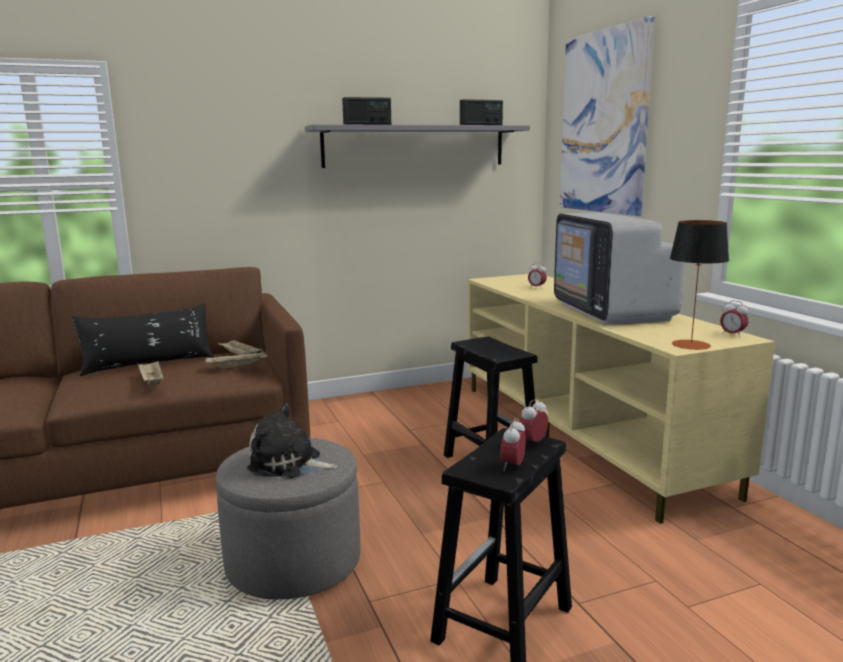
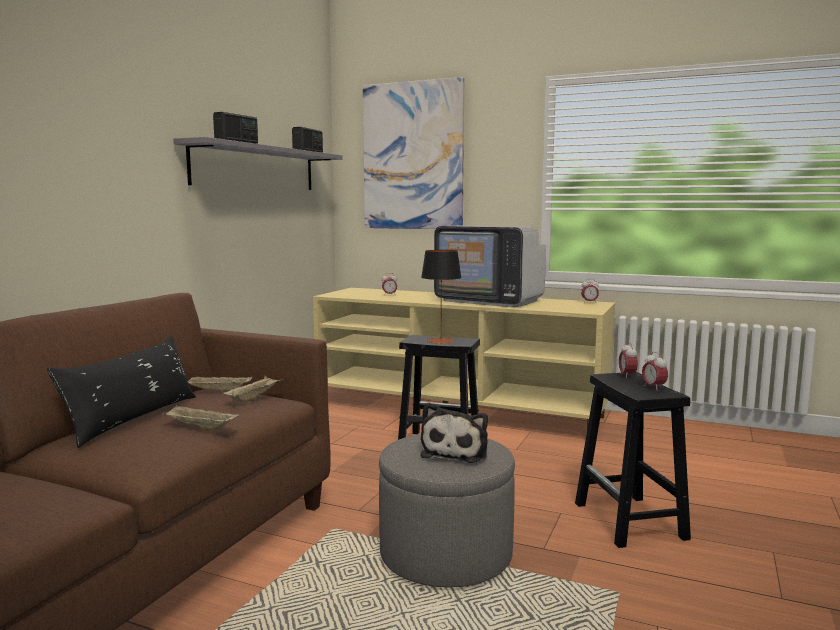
camera: 45 degrees left, 5 degrees down
plush toy [247,403,338,479] -> plush toy turned 45 degrees counterclockwise [420,402,488,463]
table lamp [670,220,729,350] -> table lamp moved to [421,250,462,344]

